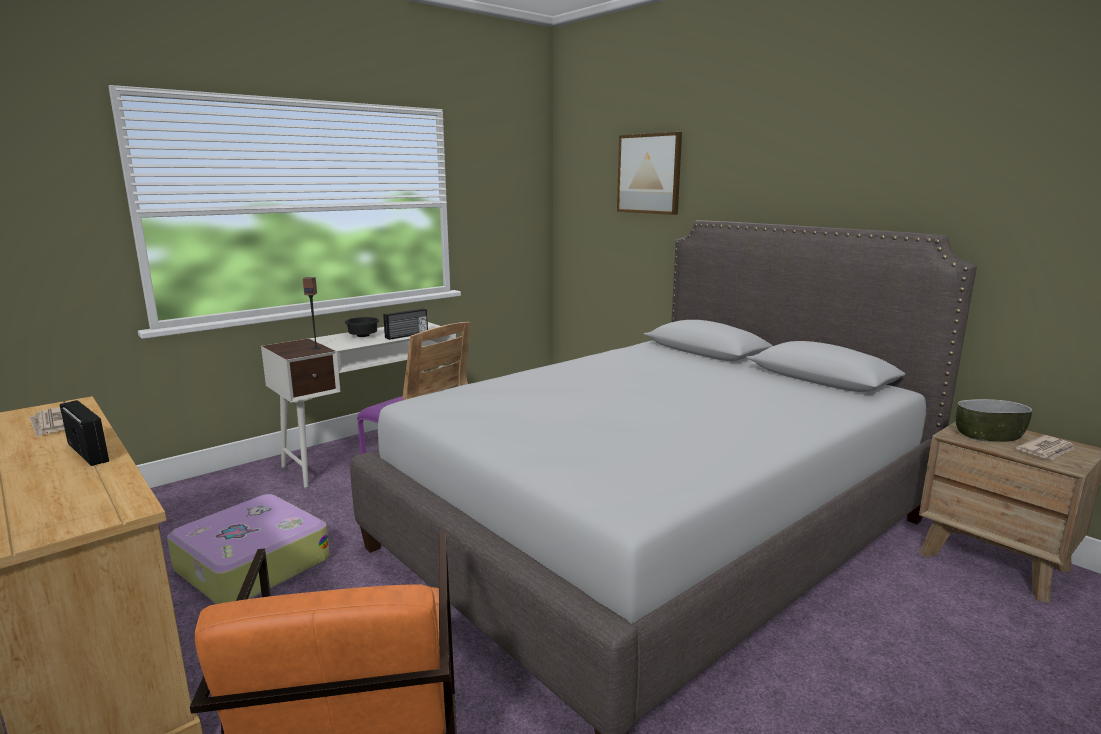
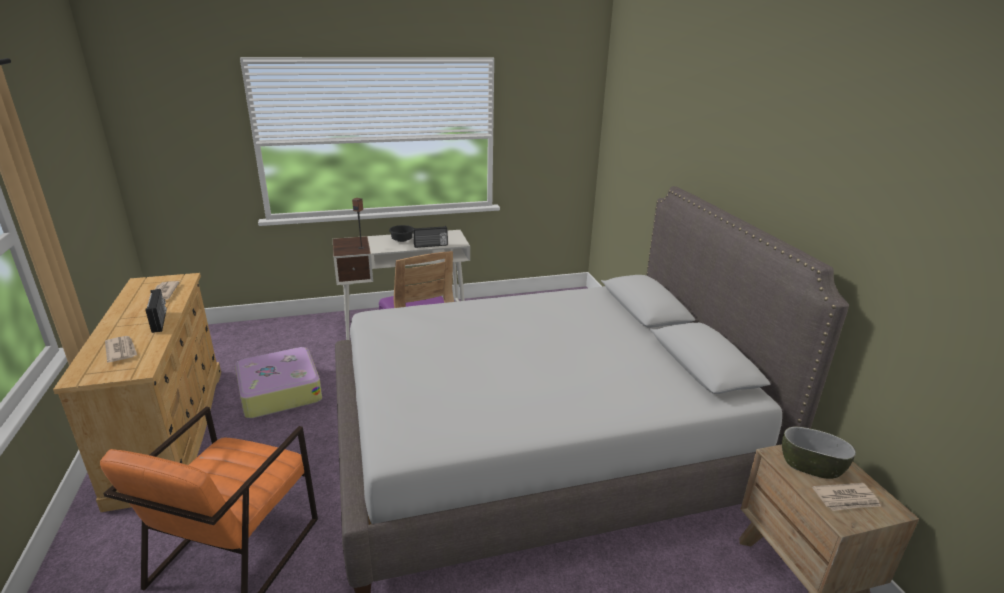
camera: 25 degrees right, 10 degrees up
picture [617,132,682,215] -> none
none -> newspaper [105,336,137,363]

